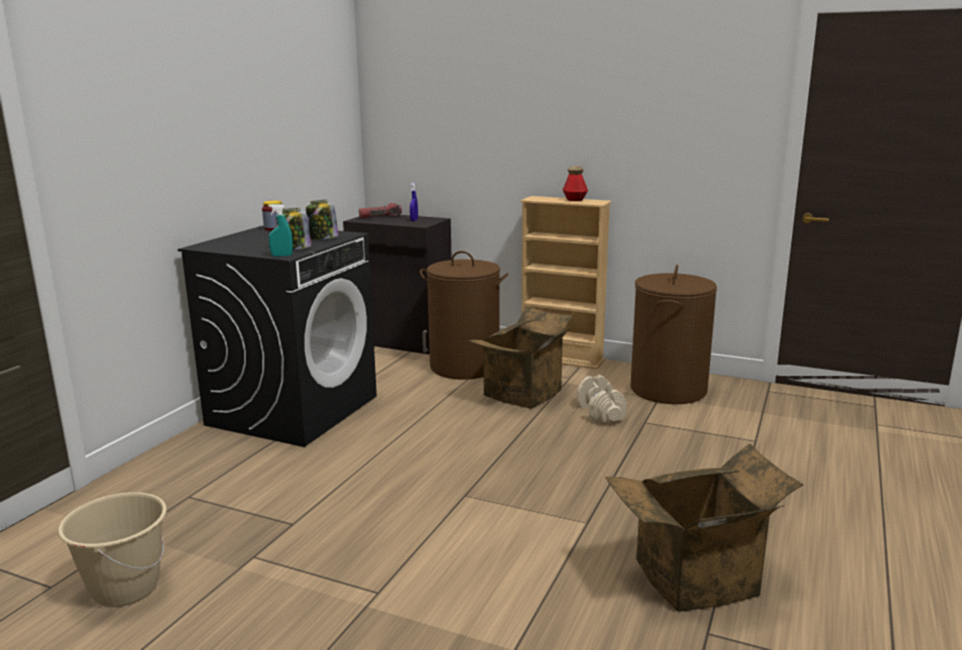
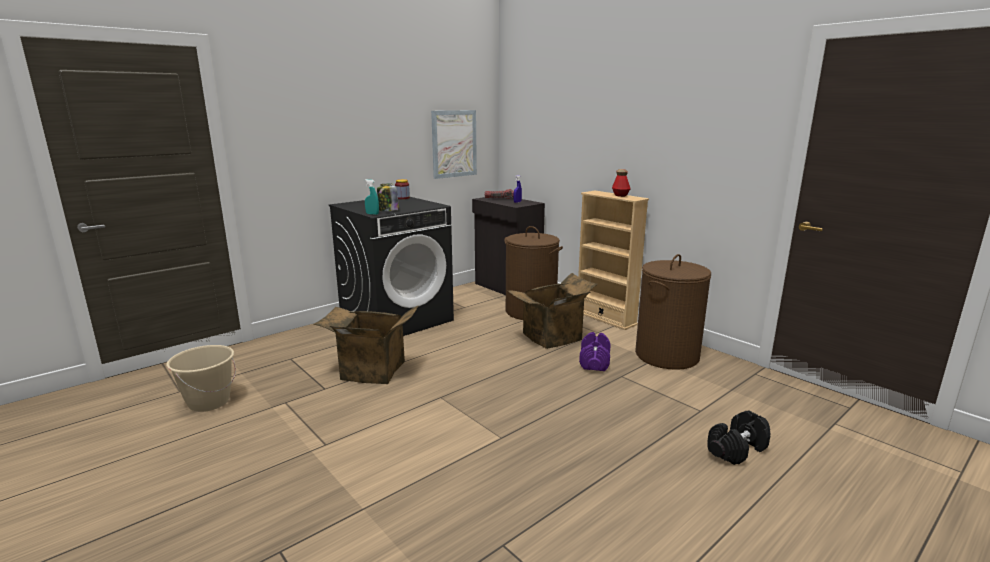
camera: 25 degrees right, 0 degrees up
jar [306,200,338,240] -> none
beige dumbbell [577,375,627,424] -> purple dumbbell [579,332,611,371]
cardboard box [605,444,804,612] -> cardboard box moved to [313,305,419,384]
none -> picture [431,110,477,179]
none -> black dumbbell [707,410,771,465]

